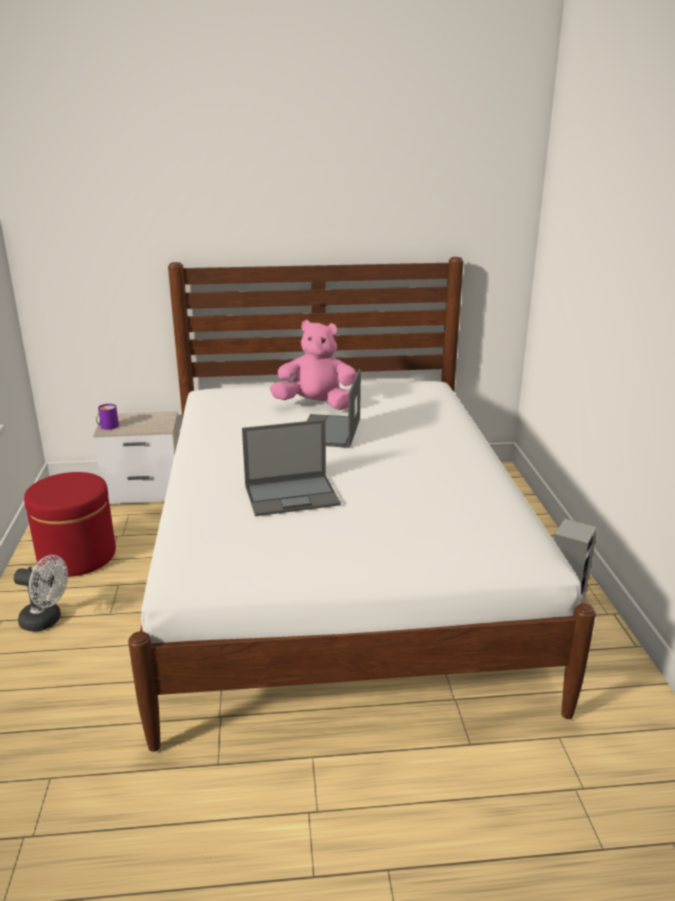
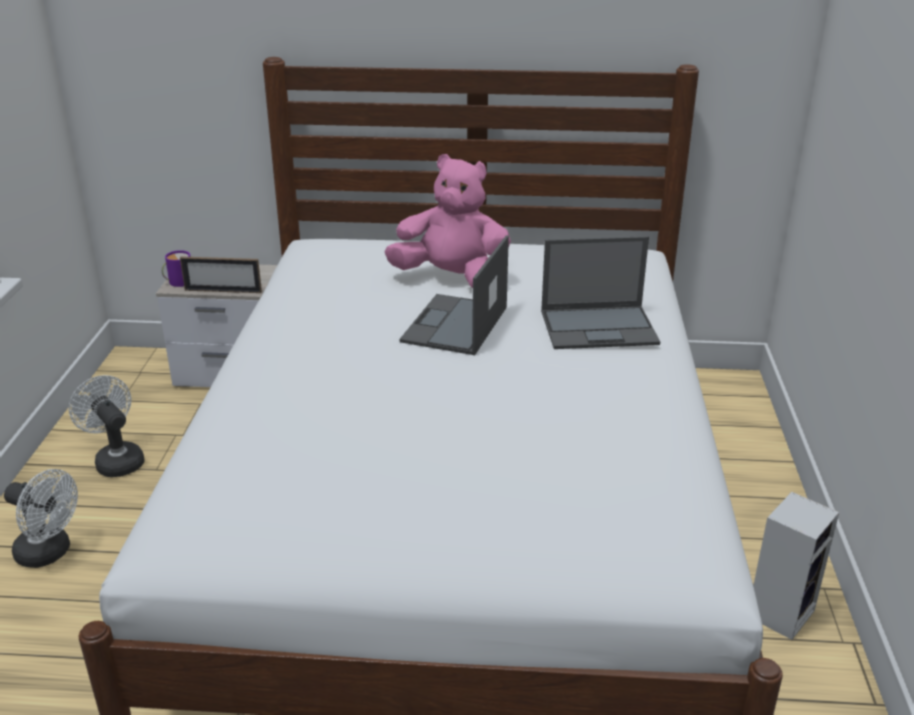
camera: 10 degrees right, 5 degrees up
red ottoman [24,472,116,577] -> white fan [69,375,144,477]
laptop [242,419,341,516] -> laptop moved to [541,236,660,349]
none -> picture frame [180,256,262,293]

